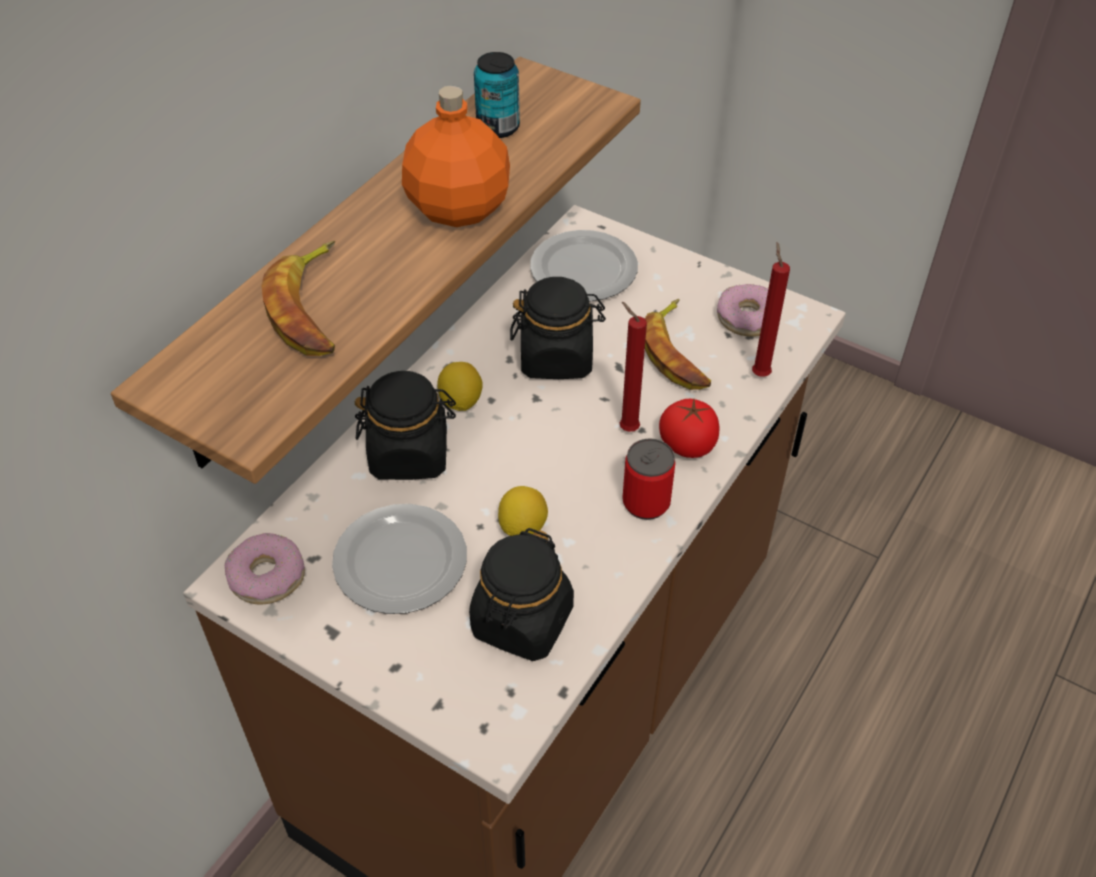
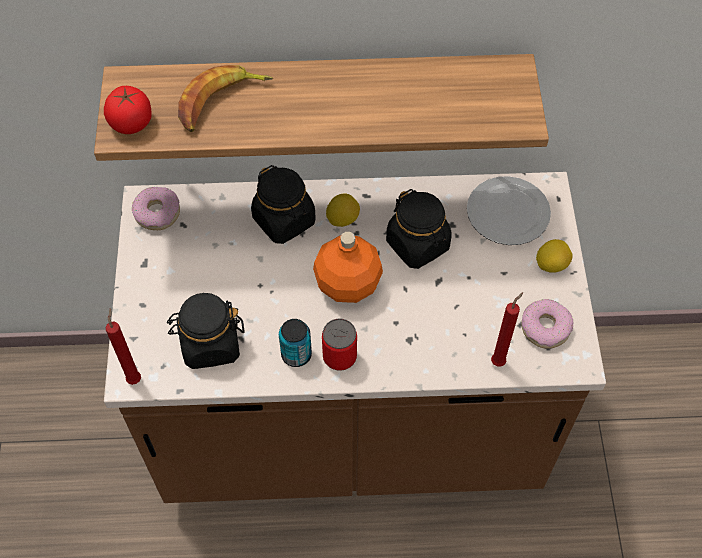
camera: 55 degrees right, 10 degrees up
plate [332,504,467,614] -> none
orange bottle [402,85,510,227] -> orange bottle moved to [313,232,383,303]
can [474,52,520,138] -> can moved to [279,319,312,367]
lemon [498,486,548,536] -> lemon moved to [536,239,573,273]
red candle [620,302,647,432] -> red candle moved to [105,308,141,385]
banana [645,299,711,390] -> none
tomato [659,399,719,458] -> tomato moved to [104,86,152,134]

